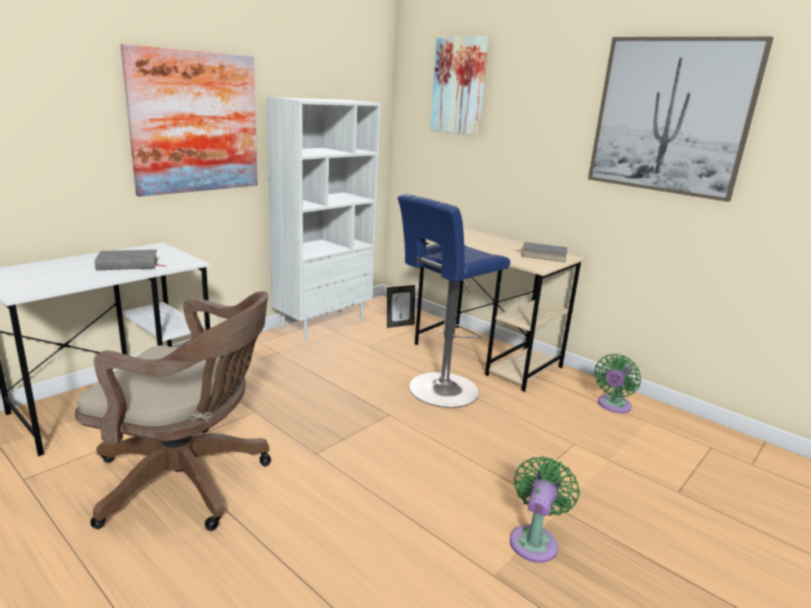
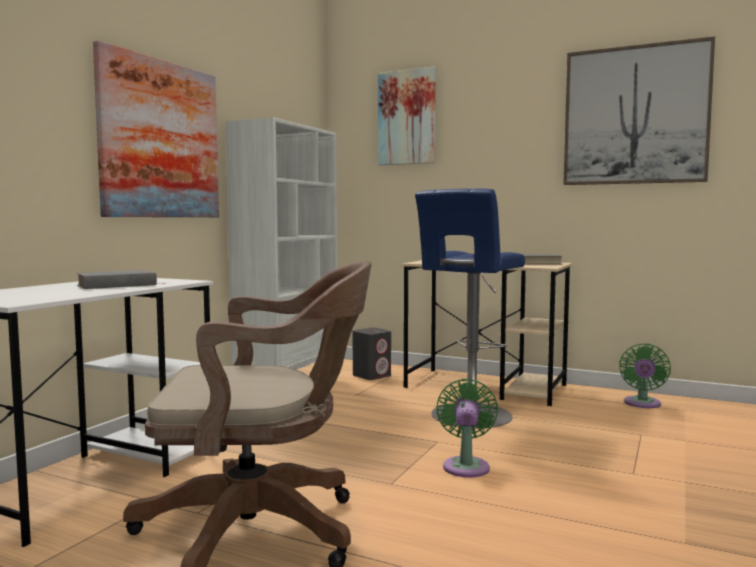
camera: 15 degrees left, 15 degrees down
picture frame [387,285,415,328] -> grey speaker [353,327,391,380]
green fan [510,456,580,563] -> green fan moved to [436,379,498,478]

